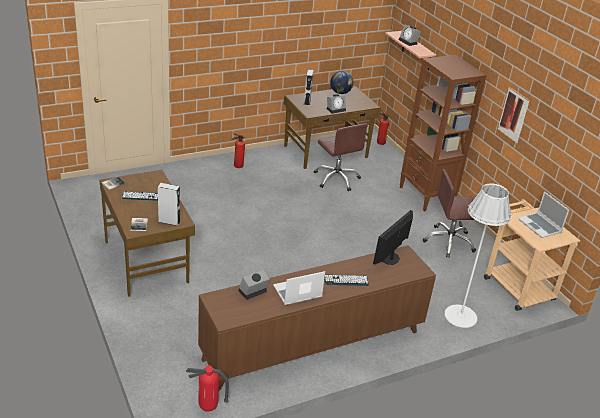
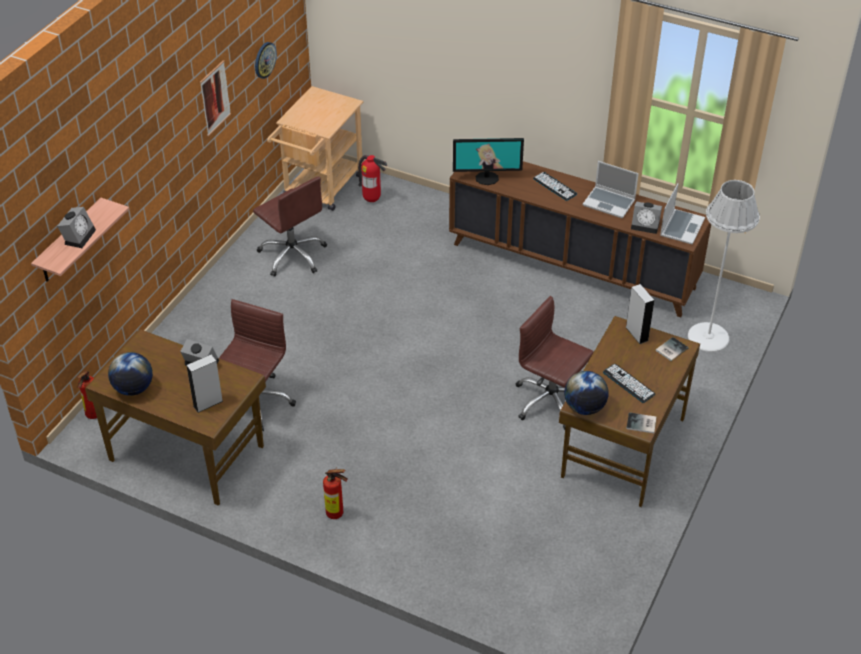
camera: 125 degrees left, 10 degrees up
fire extinguisher [186,366,229,412] -> fire extinguisher moved to [358,155,387,202]
brown bookcase [400,55,487,211] -> none
white floor lamp [444,183,511,328] -> white floor lamp moved to [688,180,760,352]
laptop [518,191,569,238] -> laptop moved to [660,183,705,244]
none -> wall clock [255,42,277,79]
none -> brown office chair [516,296,594,430]
none -> globe [564,371,608,415]

